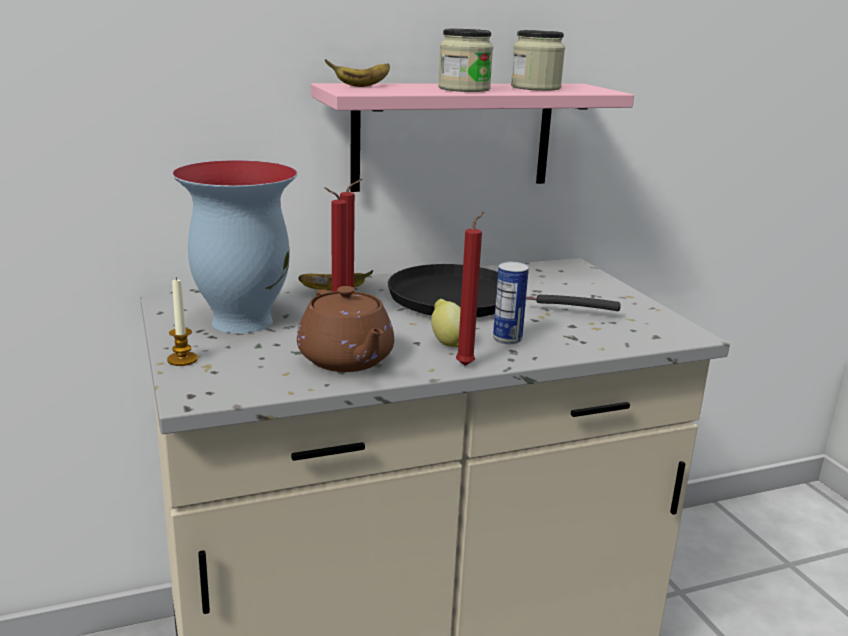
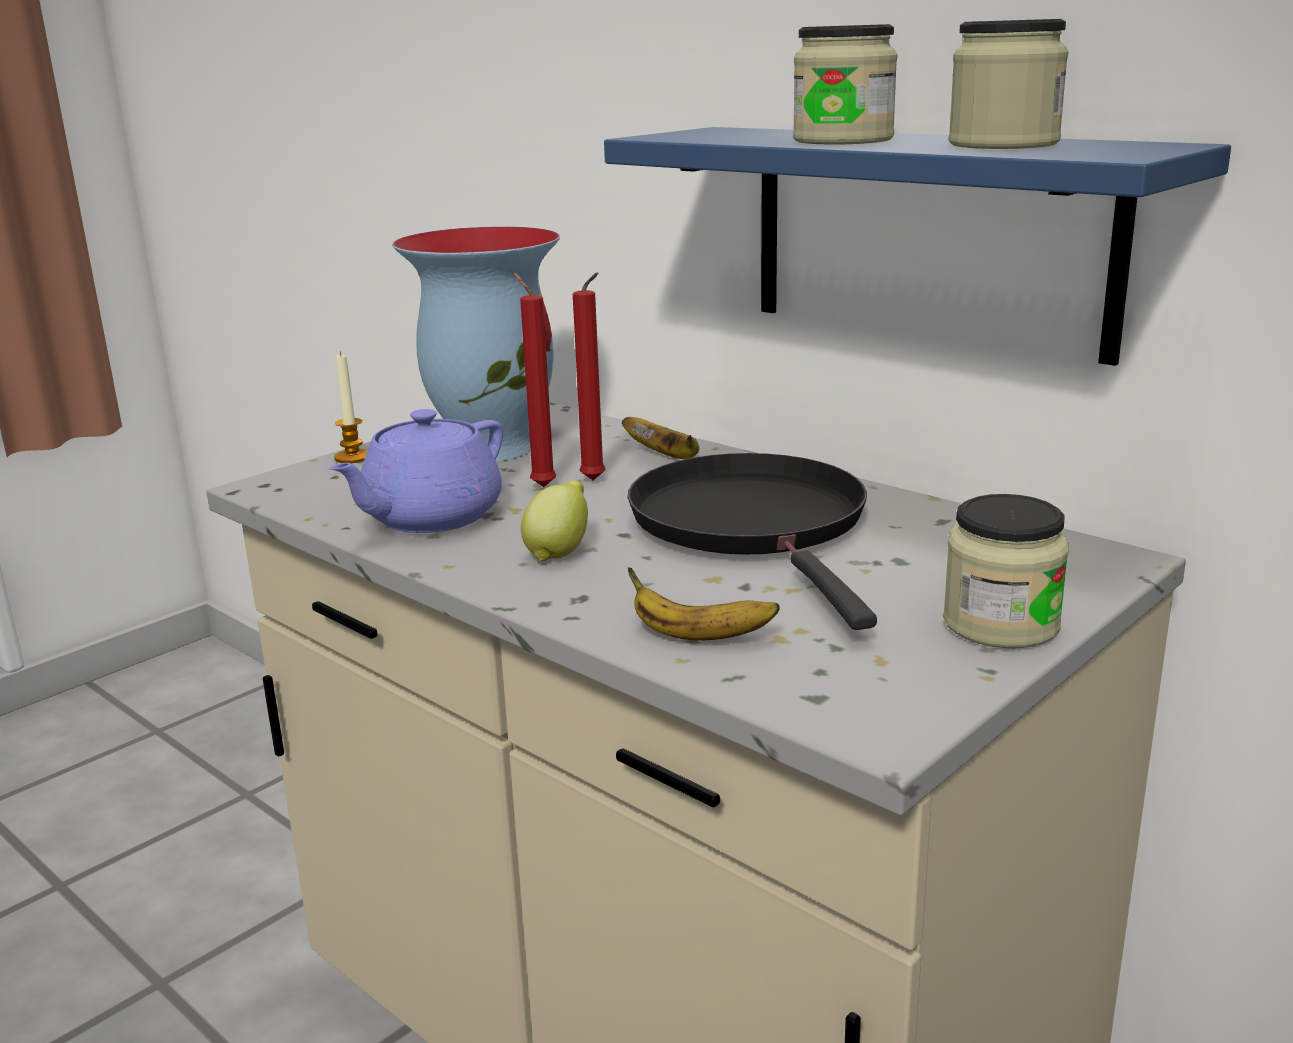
camera: 65 degrees right, 0 degrees up
brown teapot [297,286,394,372] -> purple teapot [329,409,503,533]
pink shelf [311,83,634,192] -> blue shelf [604,127,1231,366]
banana [325,59,390,87] -> banana moved to [628,567,780,640]
red candle [456,211,484,366] -> none
can [493,262,529,344] -> none
none -> jar [943,494,1069,648]

